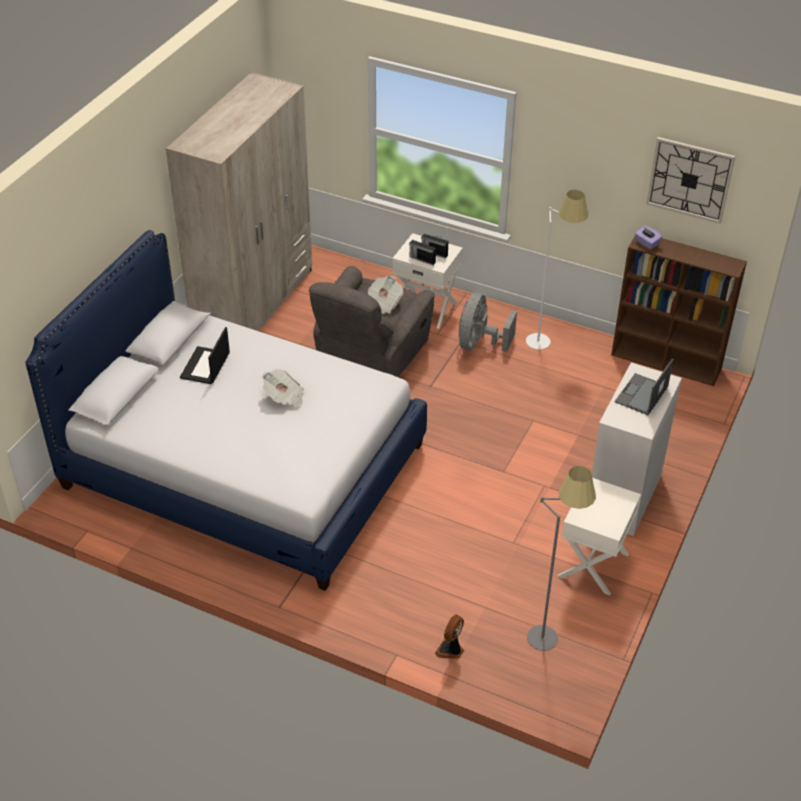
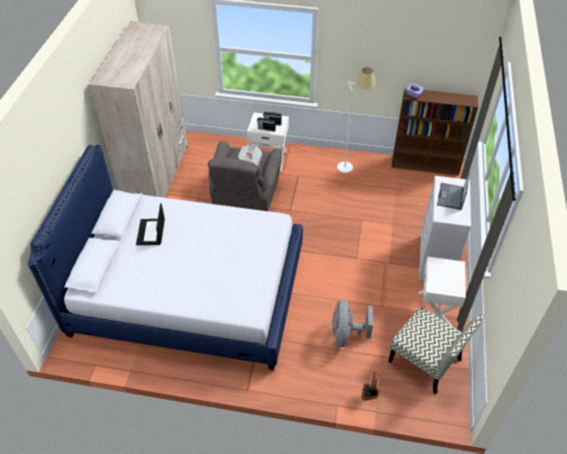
camera: 15 degrees left, 5 degrees up
newspaper [262,369,304,407] -> none
grey fan [459,293,517,352] -> grey fan moved to [332,299,373,347]
grey floor lamp [527,466,596,651] -> chair [388,307,484,394]
wall clock [646,137,735,224] -> none

